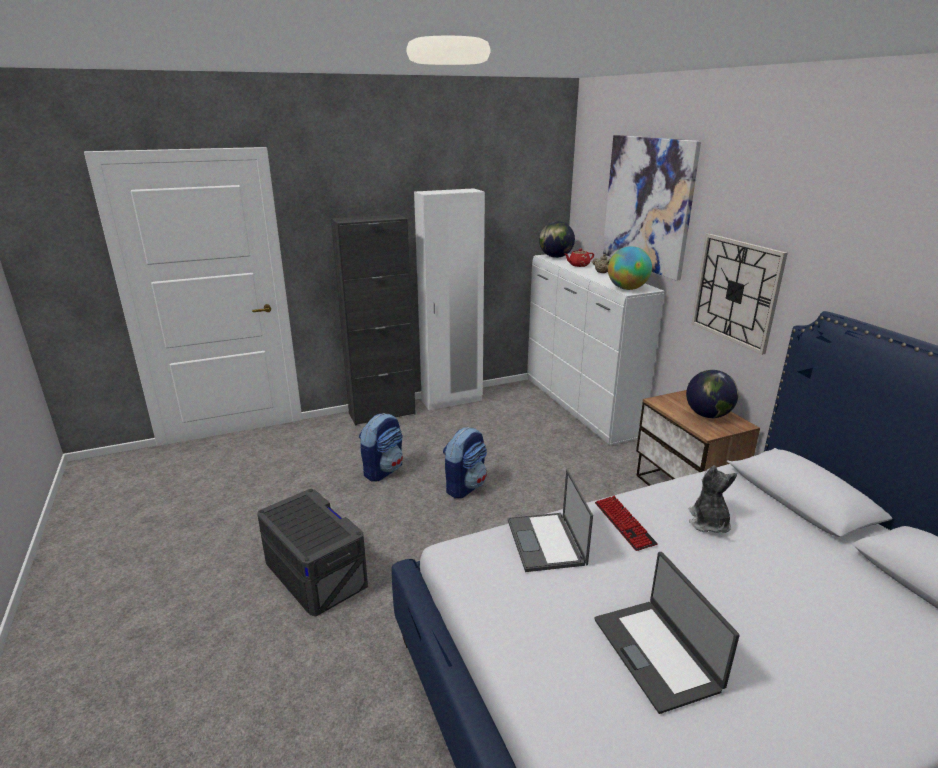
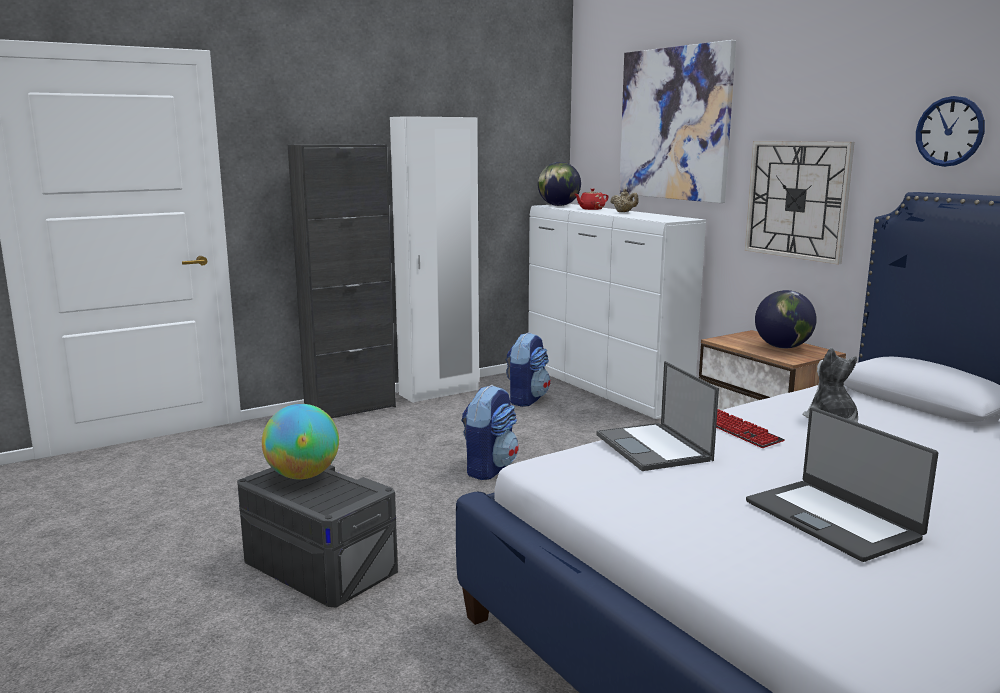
camera: 10 degrees left, 10 degrees down
backpack [359,413,403,482] -> backpack moved to [506,332,550,407]
globe [608,246,652,290] -> globe moved to [262,404,339,479]
none -> wall clock [916,96,985,167]

